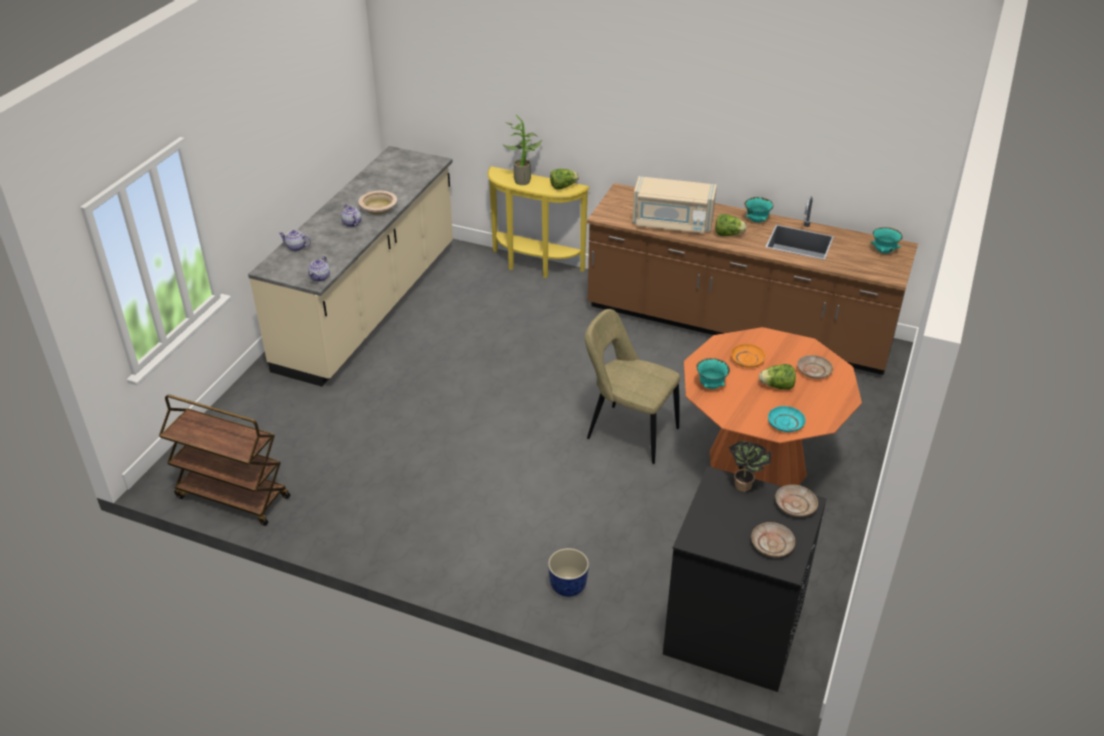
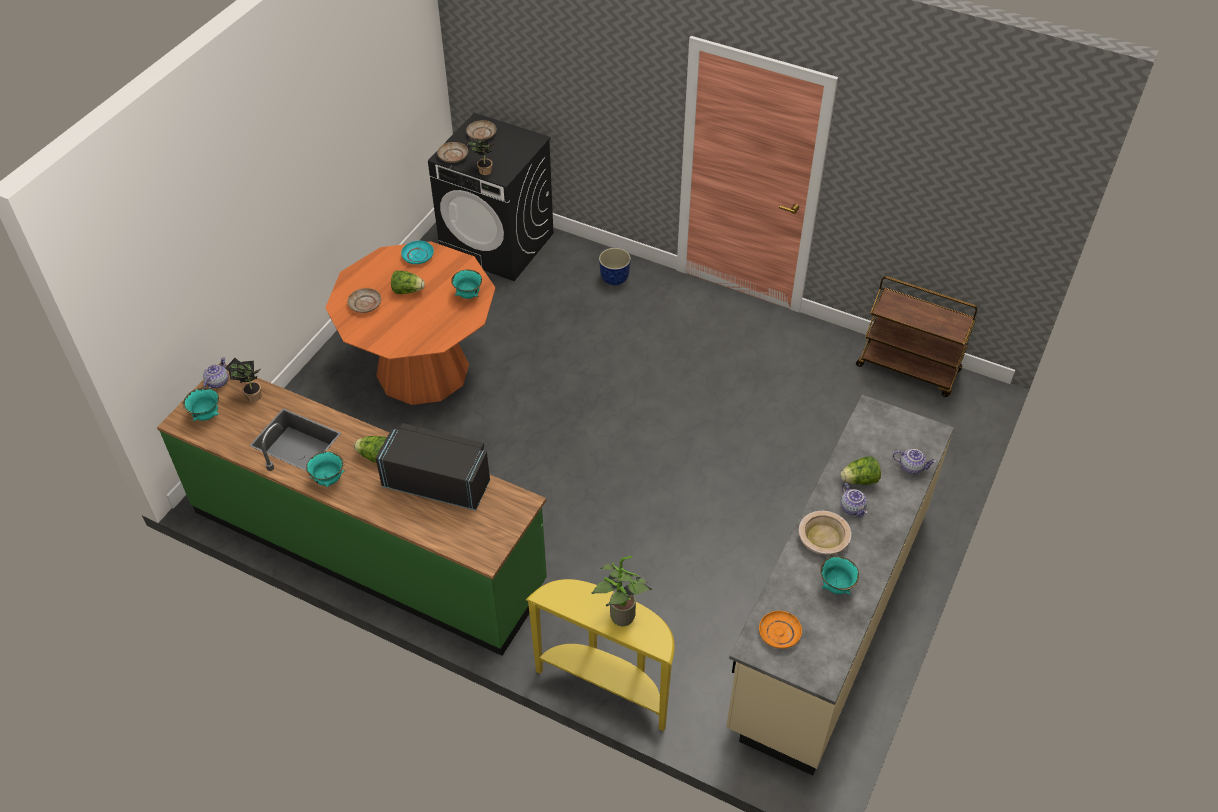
camera: 175 degrees left, 10 degrees up
teapot [308,256,330,281] -> teapot moved to [203,357,229,388]
lettuce [550,169,579,189] -> lettuce moved to [840,456,881,485]
beige chair [585,309,680,464] -> none
brown counter [587,183,918,375] -> green counter [157,362,547,656]
beige microwave [632,176,717,233] -> black microwave [376,423,490,511]
orange plate [731,344,766,368] -> orange plate moved to [759,611,802,649]
none -> potted plant [225,358,262,402]
none -> turquoise bowl [820,556,859,595]

